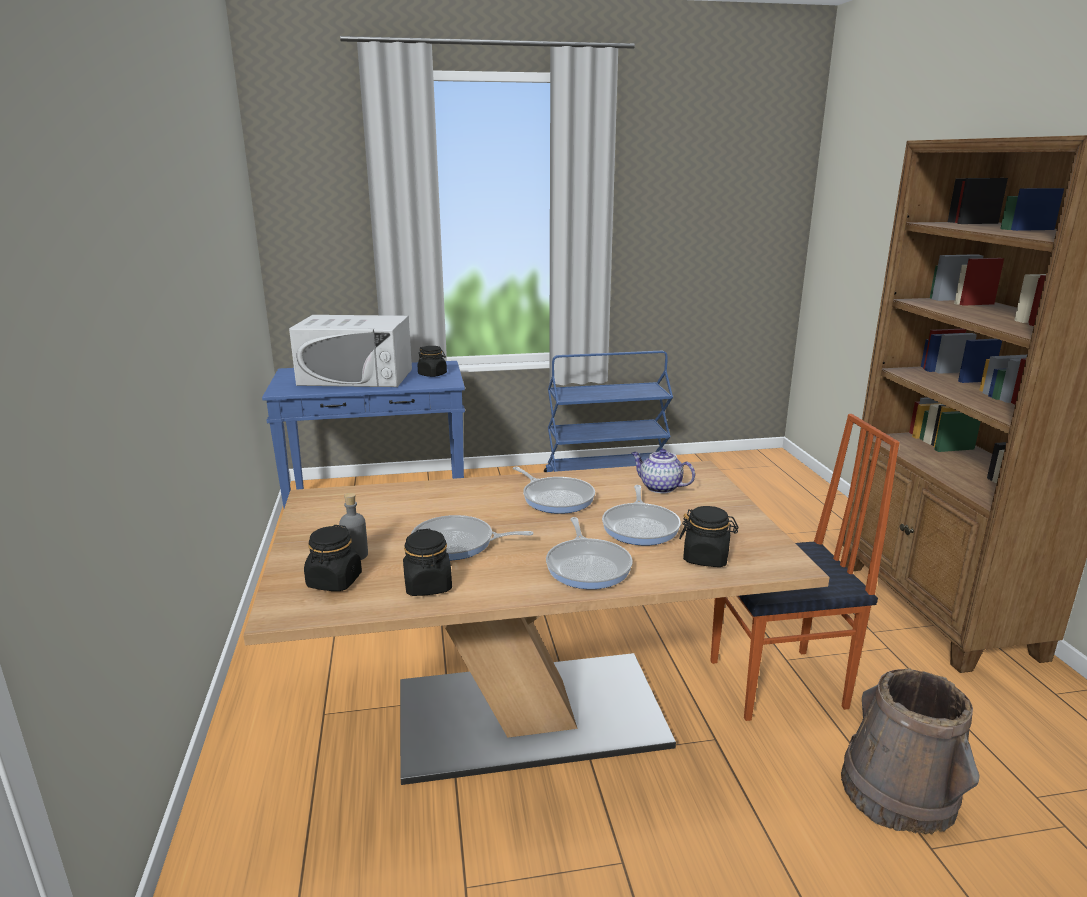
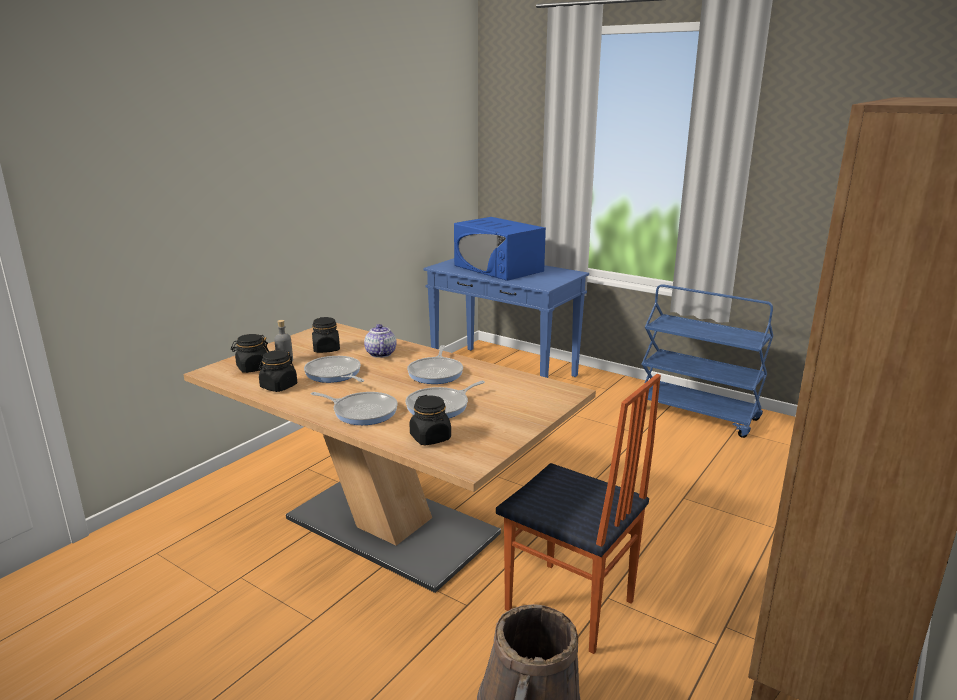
camera: 45 degrees right, 0 degrees up
white microwave [289,315,412,387] -> blue microwave [454,217,546,281]
black jar [418,346,447,377] -> black jar moved to [312,317,340,353]
frying pan [546,517,633,589] -> frying pan turned 105 degrees counterclockwise [311,392,398,425]
teapot [631,449,695,494] -> teapot moved to [364,324,397,358]

